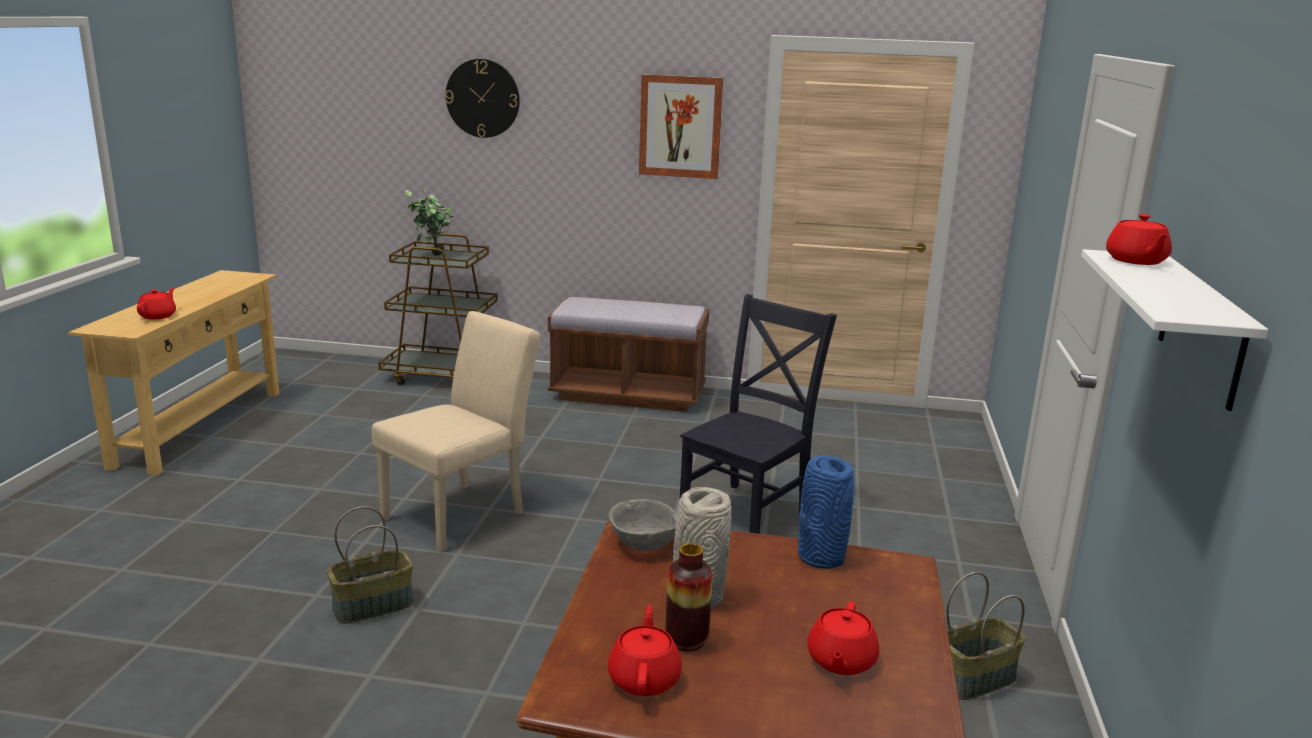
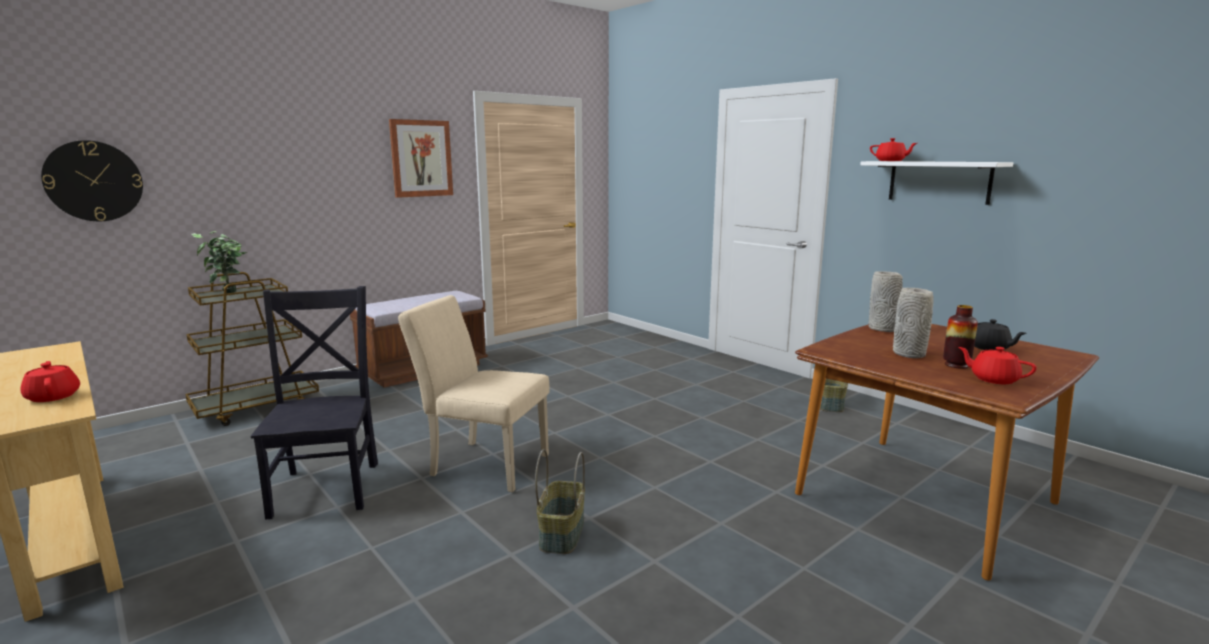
camera: 50 degrees left, 5 degrees down
beige chair [371,311,540,552] -> beige chair turned 60 degrees counterclockwise [398,295,550,492]
wall clock [445,59,520,138] -> wall clock moved to [41,140,143,221]
grey bowl [609,499,678,551] -> none
black chair [679,294,837,534] -> black chair moved to [251,286,378,520]
blue vase [798,456,854,569] -> grey vase [869,271,903,332]
red teapot [807,602,879,675] -> black teapot [974,319,1027,351]

